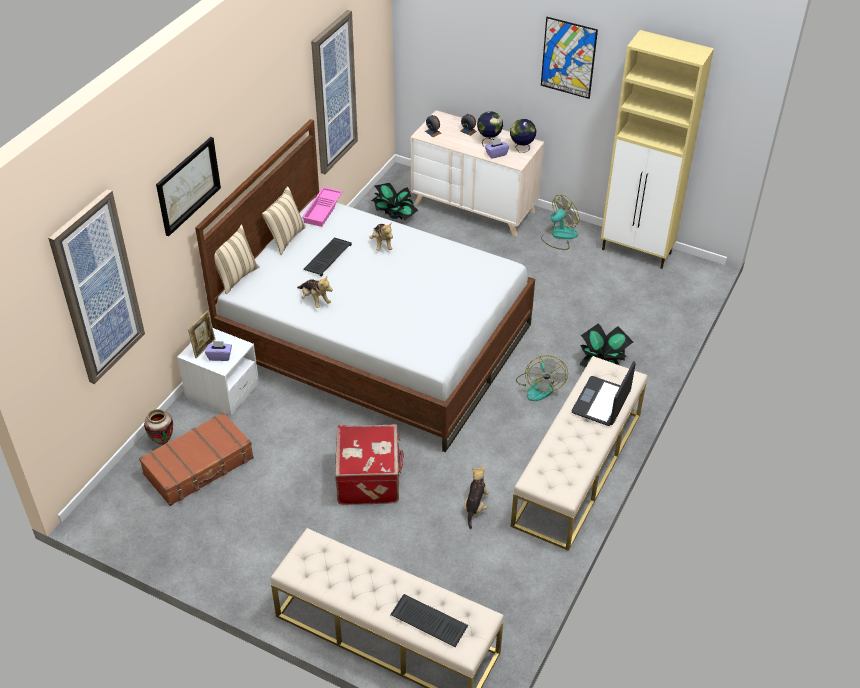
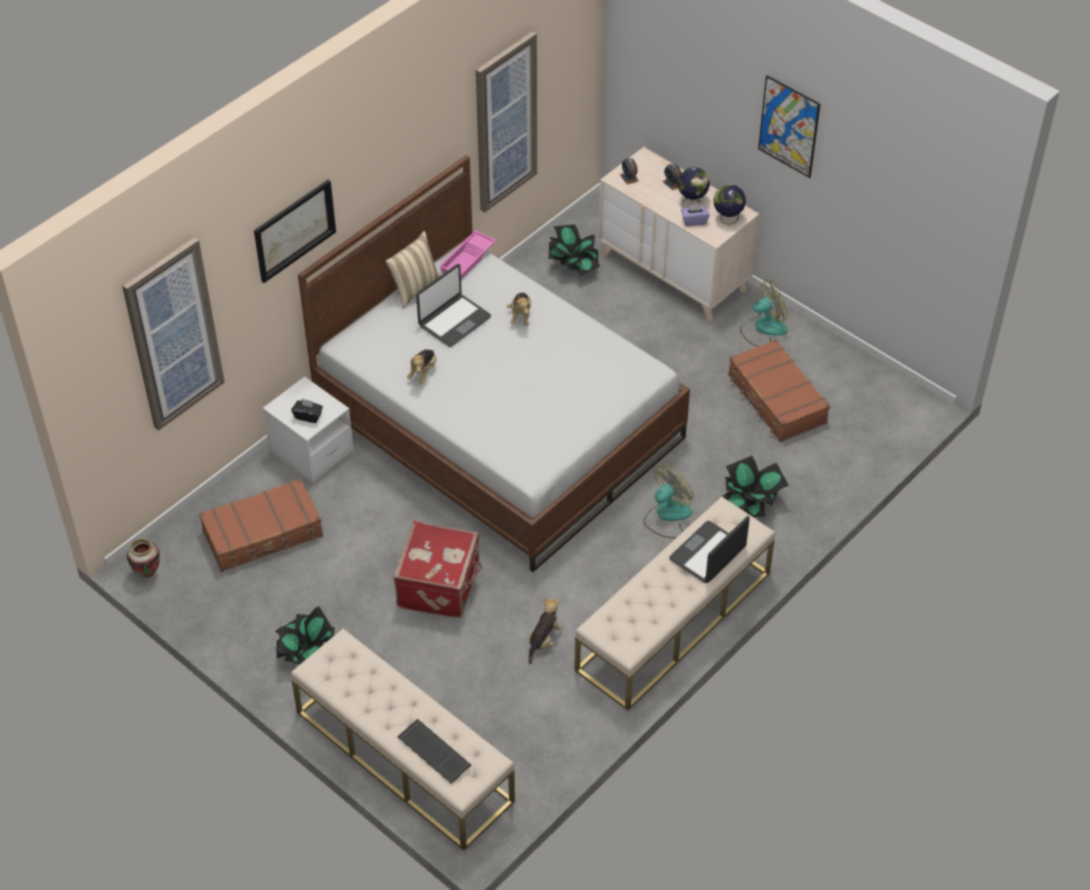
camera: 15 degrees right, 5 degrees up
vase [144,409,173,445] -> vase moved to [127,538,160,578]
picture frame [188,310,215,358] -> none
purple tissue box [205,341,232,361] -> black tissue box [291,399,323,423]
beige pillow [214,224,260,294] -> none
plush toy [297,276,333,308] -> plush toy turned 45 degrees clockwise [407,349,437,384]
keyboard [303,237,352,277] -> laptop [416,264,491,347]
fan [516,355,568,401] -> fan turned 150 degrees counterclockwise [644,465,693,538]
beige cabinet [601,30,714,269] -> none
none -> potted plant [275,606,335,665]
none -> brown suitcase [728,339,830,442]

